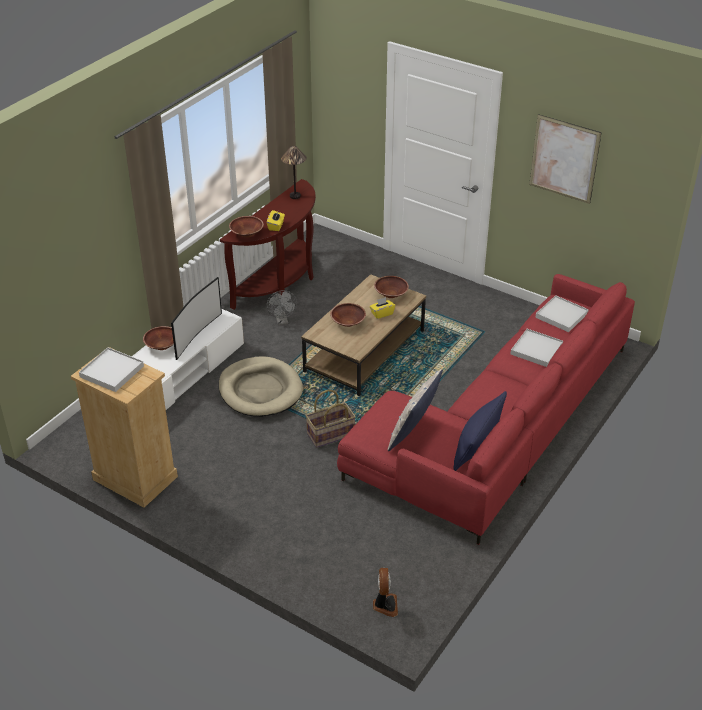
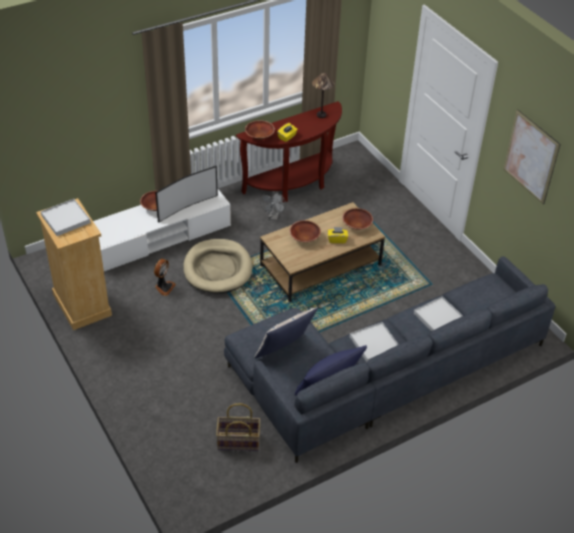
camera: 25 degrees right, 5 degrees up
basket [306,390,356,448] -> basket moved to [216,403,260,451]
red sofa [337,274,635,545] -> grey sofa [224,257,555,463]
fan [373,568,398,617] -> fan moved to [154,259,176,296]
white tray [535,295,589,332] -> white tray moved to [350,322,399,362]

